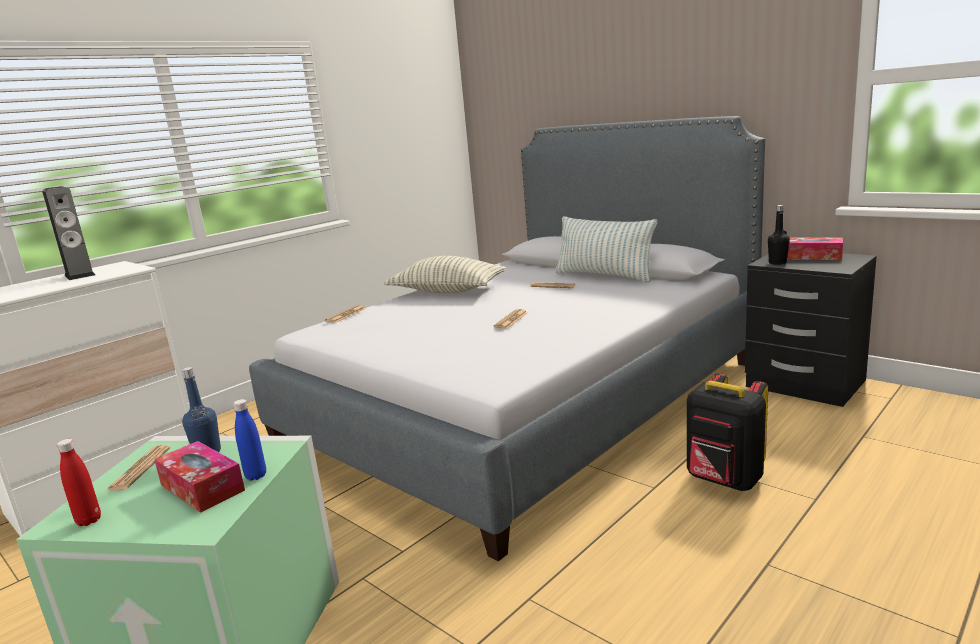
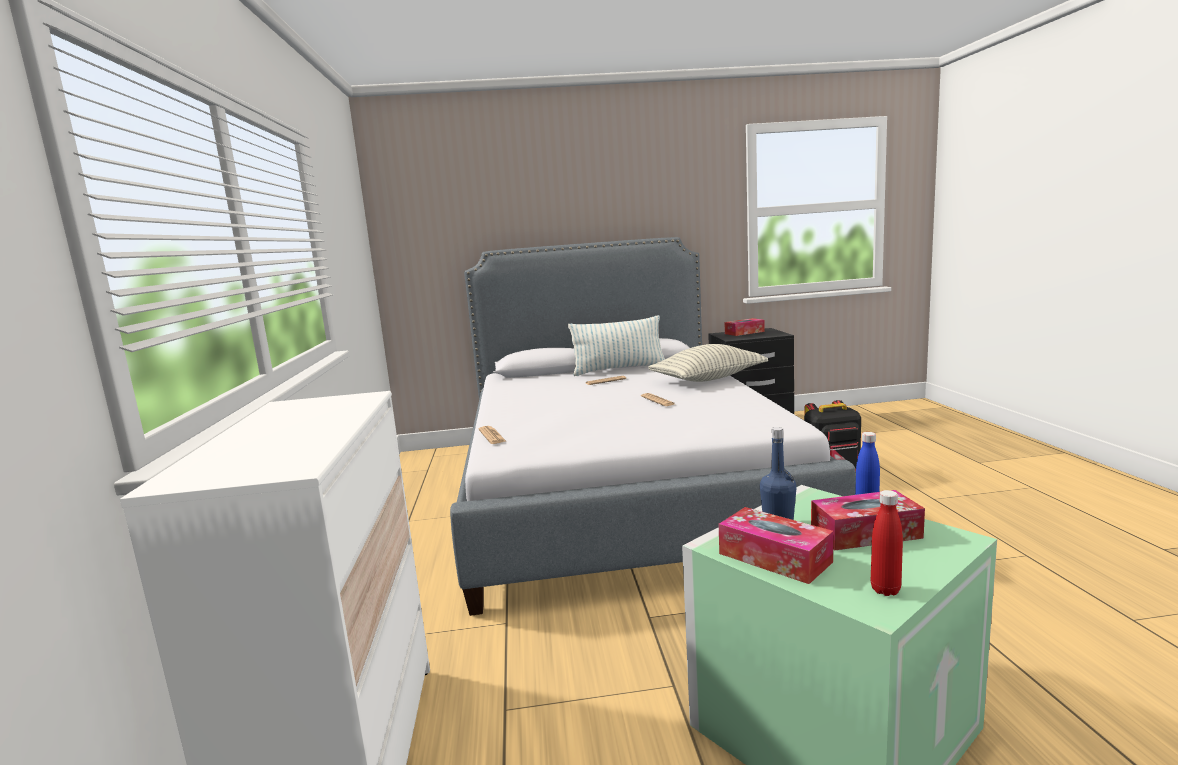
camera: 50 degrees left, 5 degrees down
speaker [42,186,95,280] -> none
newspaper [107,445,170,491] -> tissue box [719,507,834,584]
pillow [384,256,506,293] -> pillow moved to [648,344,768,382]
black bottle [768,205,790,265] -> none

